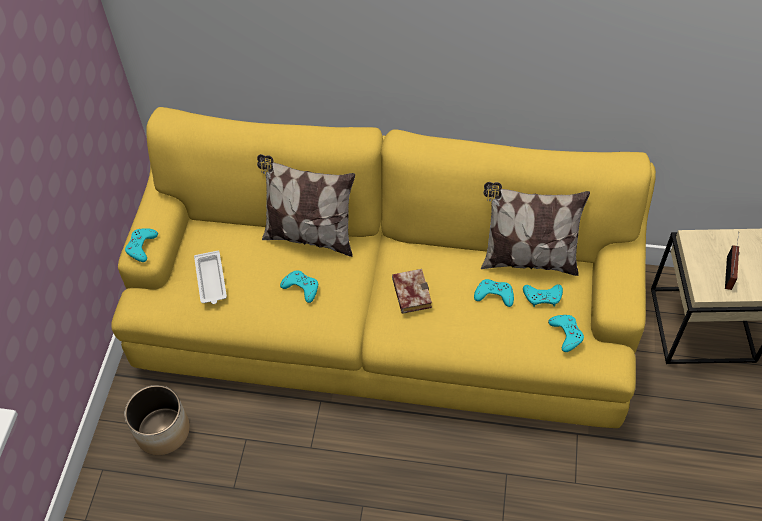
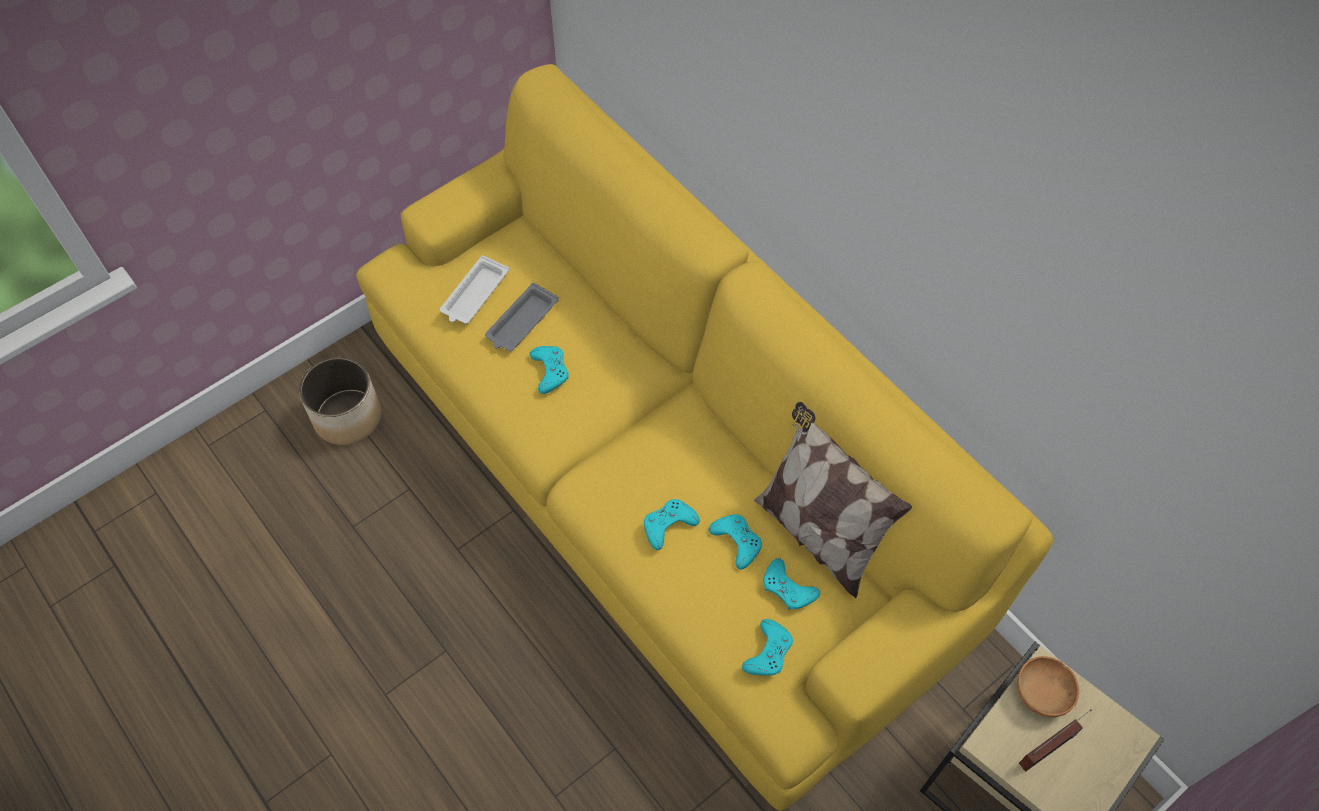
camera: 40 degrees right, 5 degrees up
turquoise game controller [125,228,158,262] -> turquoise game controller moved to [644,499,700,550]
pillow [257,154,355,257] -> none
book [392,269,432,314] -> none
none -> grey tray [485,283,559,352]
none -> brown bowl [1017,656,1079,717]

